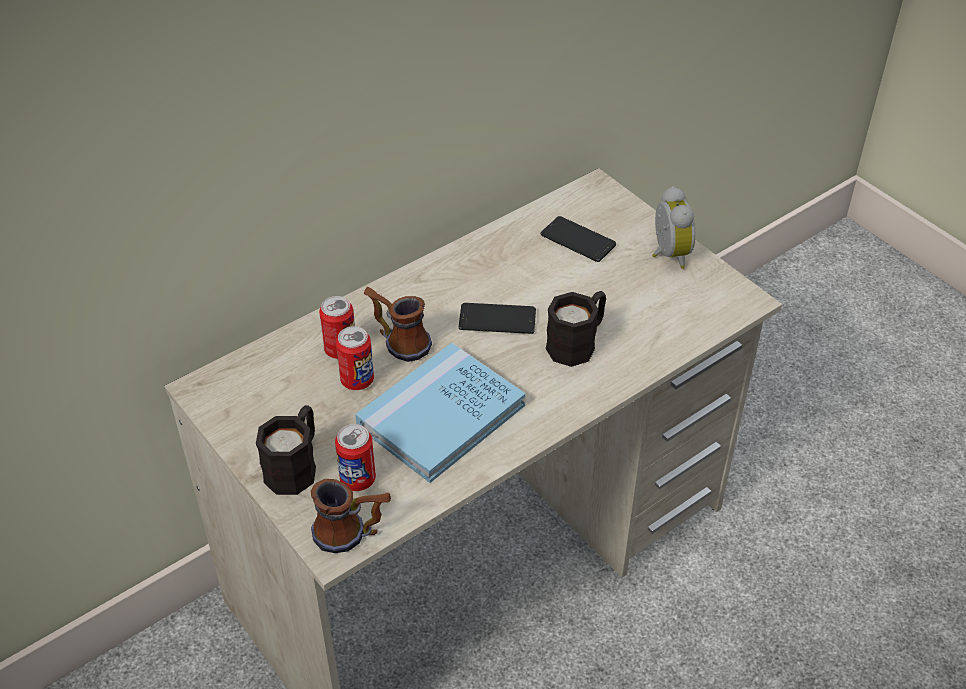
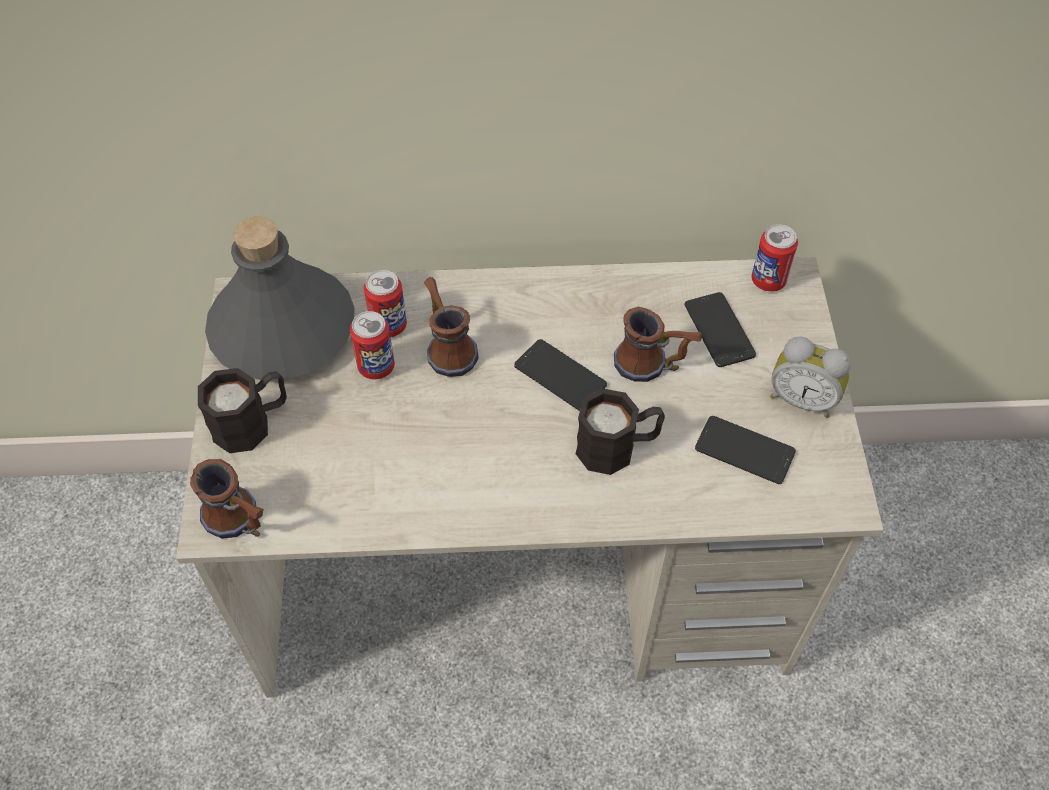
camera: 35 degrees right, 10 degrees up
can [335,424,376,491] -> can moved to [752,224,798,292]
blue book [355,343,526,483] -> none
alarm clock [652,186,696,269] -> alarm clock turned 90 degrees clockwise [770,337,851,418]
none -> grey bottle [205,216,355,380]
none -> mug [614,307,702,382]
none -> phone [695,416,796,484]

